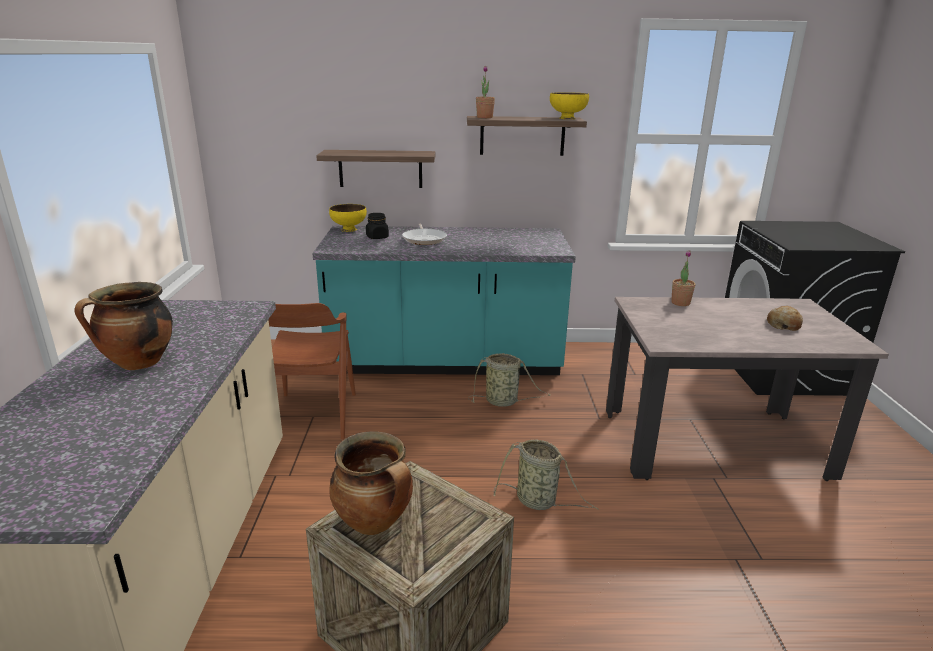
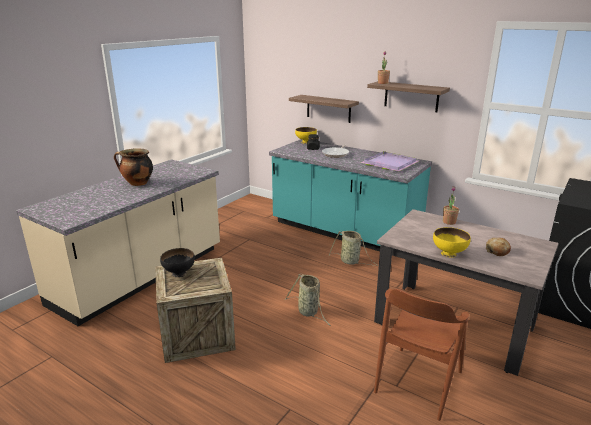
camera: 35 degrees right, 0 degrees up
brown chair [268,303,356,439] -> brown chair moved to [374,289,469,421]
cooking pot [329,431,413,535] -> black bowl [160,248,195,277]
yellow bowl [550,92,589,119] -> yellow bowl moved to [433,227,471,258]
none -> purple tray [360,151,419,171]

